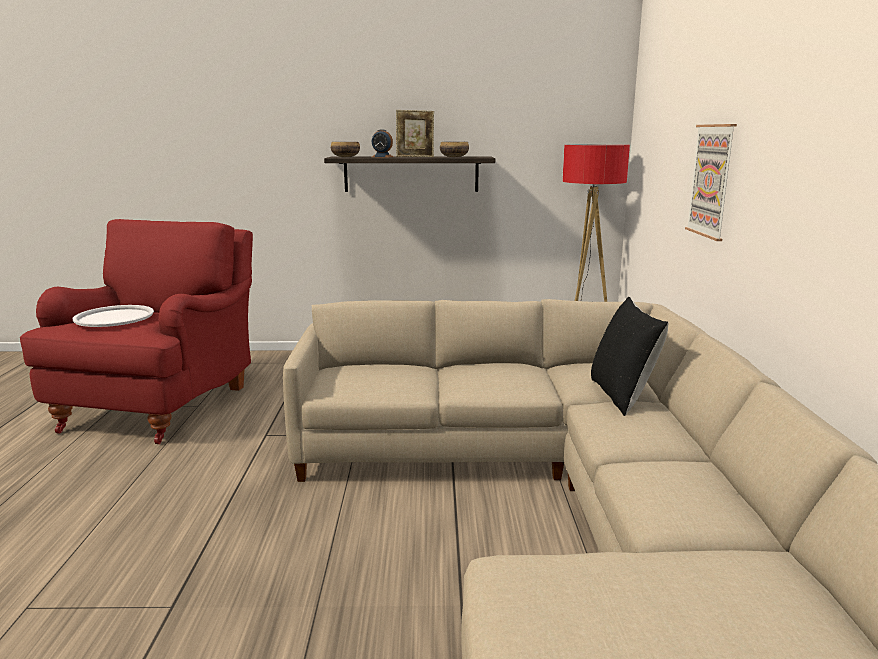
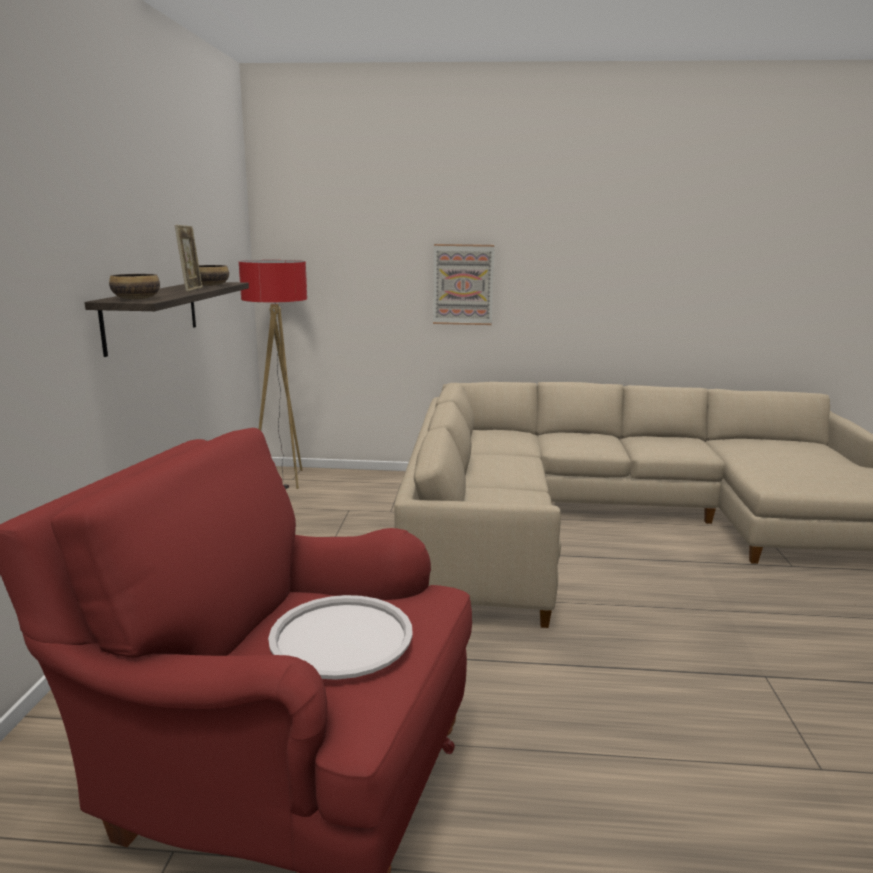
camera: 85 degrees left, 0 degrees up
alarm clock [372,129,394,158] -> none
black pillow [591,297,669,416] -> none

